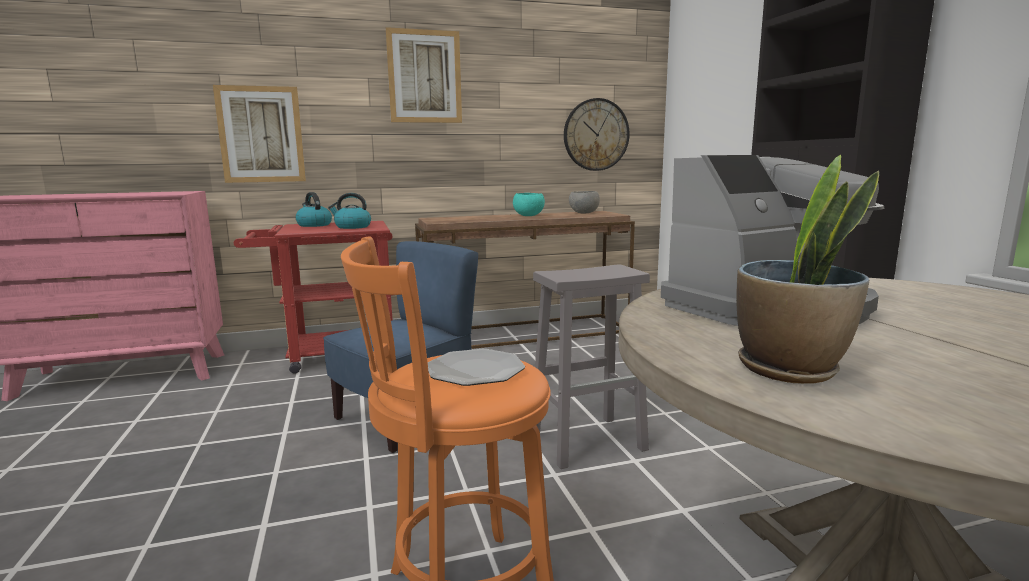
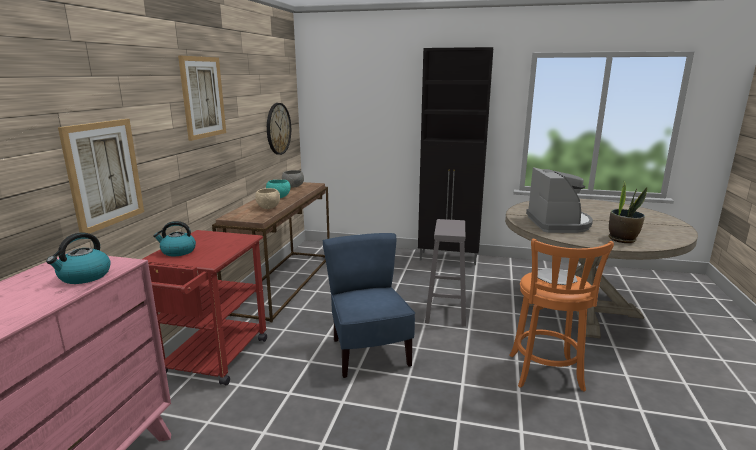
camera: 60 degrees left, 5 degrees up
kettle [328,193,371,229] -> kettle moved to [46,232,111,284]
none -> beige bowl [255,188,280,209]

